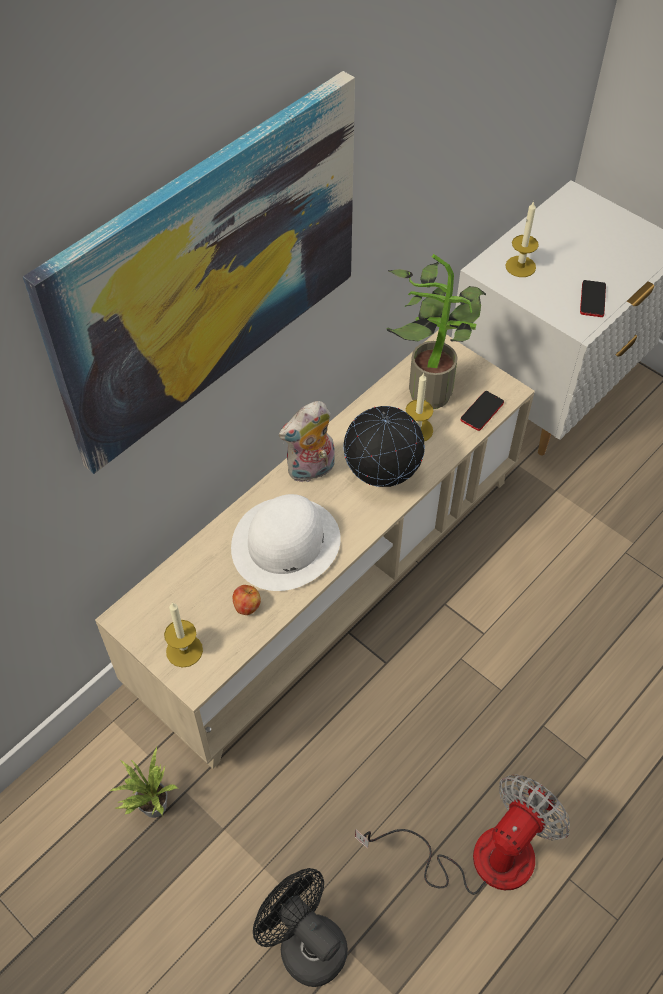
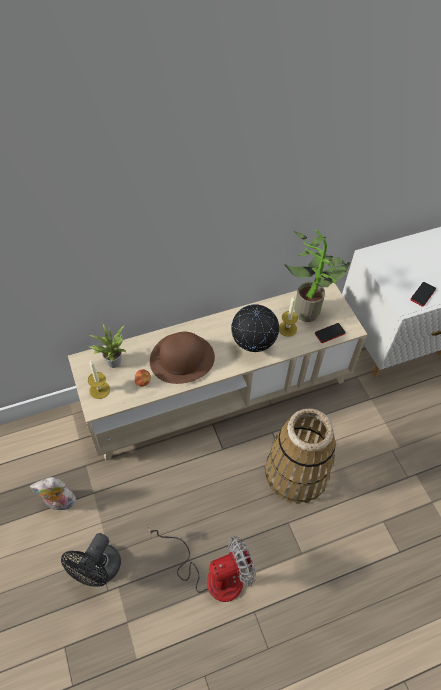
camera: 25 degrees right, 0 degrees up
picture [23,71,355,474] -> none
potted plant [110,747,178,818] -> potted plant moved to [88,324,126,368]
white hat [231,494,341,591] -> brown hat [150,332,215,384]
black fan [253,868,348,987] -> black fan turned 135 degrees counterclockwise [61,533,121,587]
plush toy [279,401,335,482] -> plush toy moved to [30,477,76,510]
candle [505,201,539,277] -> none
none -> basket [265,408,336,504]

